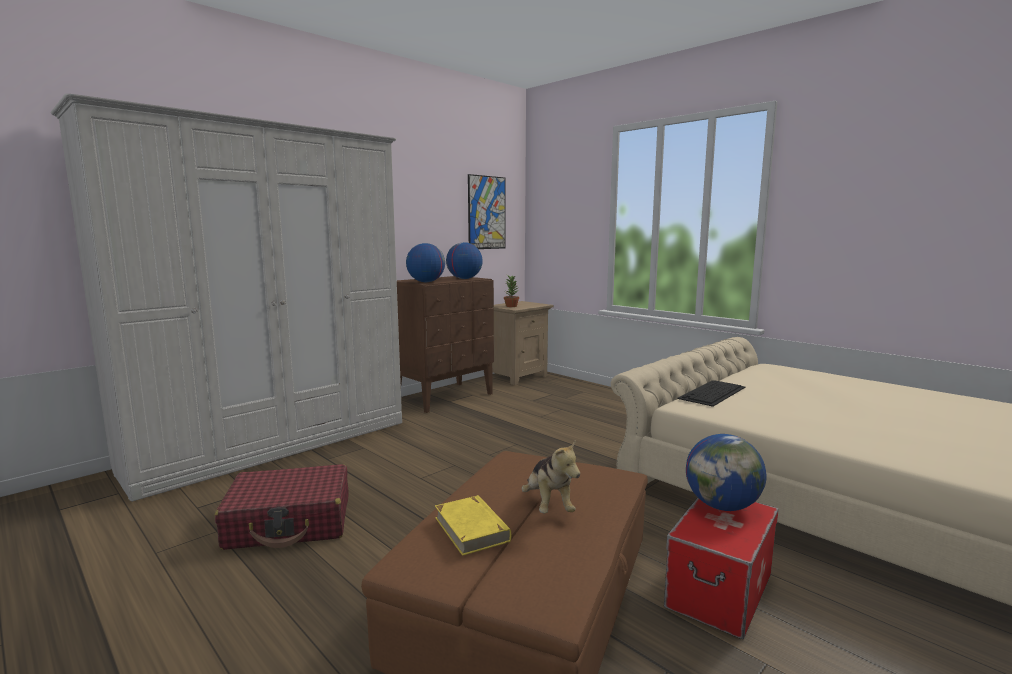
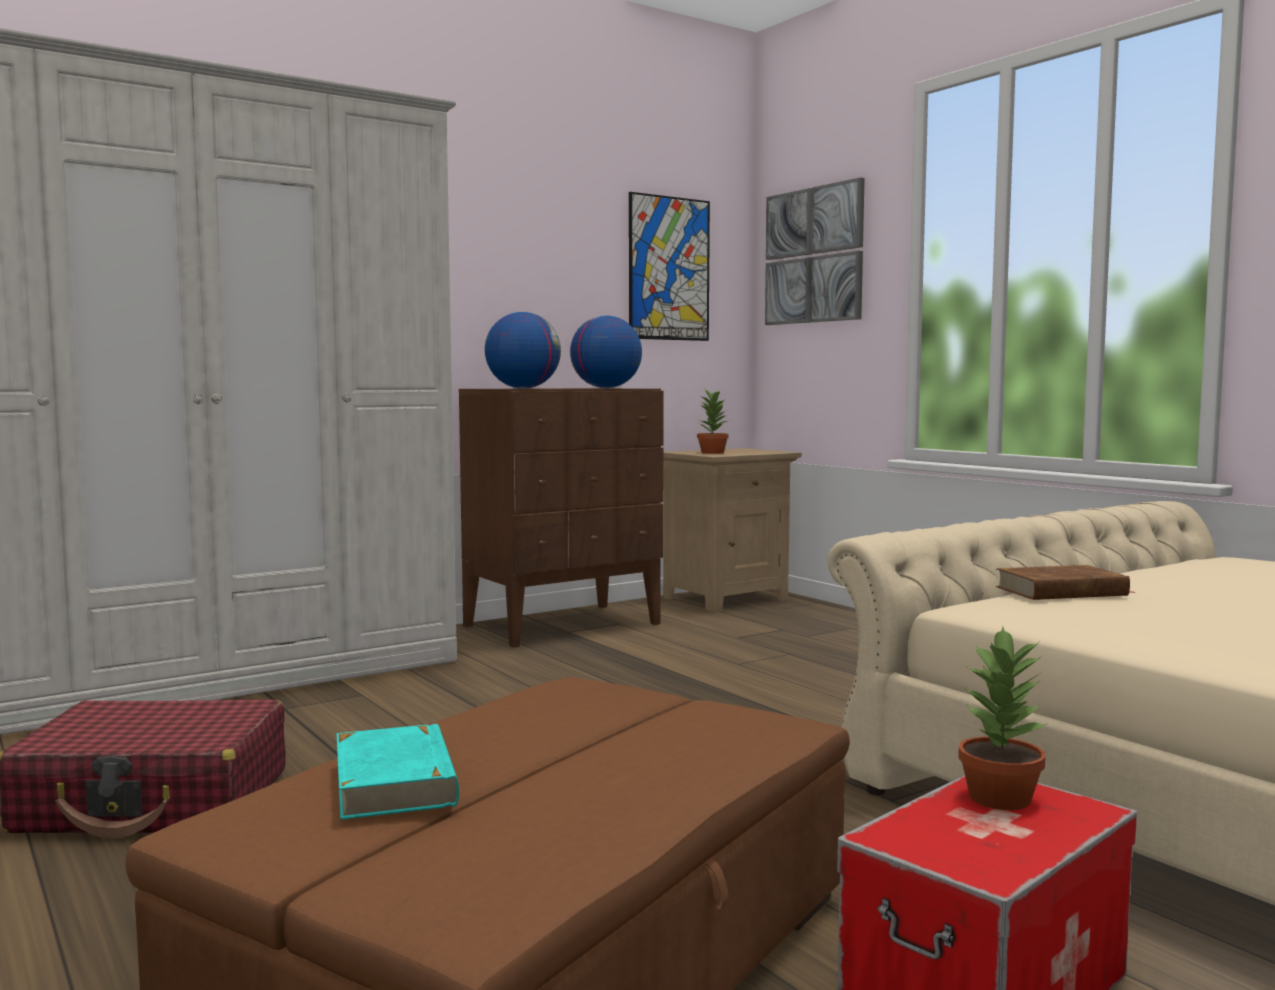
camera: 10 degrees right, 5 degrees down
yellow book [435,495,511,556] -> turquoise book [336,724,459,820]
plush toy [521,439,580,513] -> none
keyboard [677,380,745,407] -> brown book [996,565,1136,600]
globe [686,434,766,511] -> potted plant [958,627,1049,810]
none -> picture [765,177,865,325]

